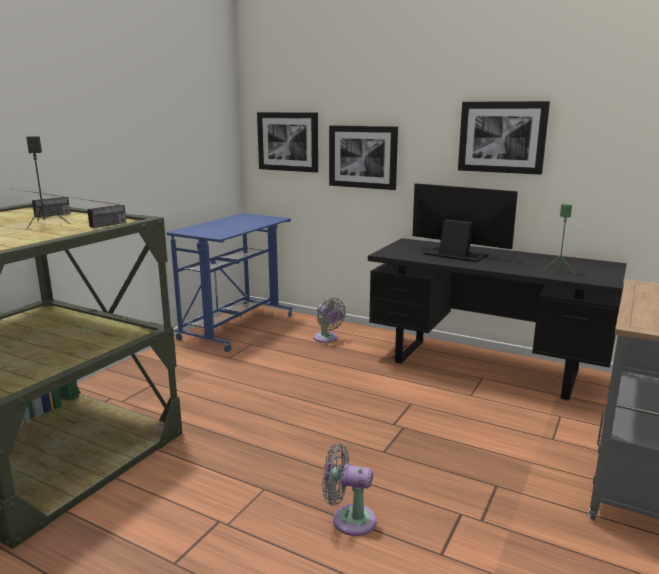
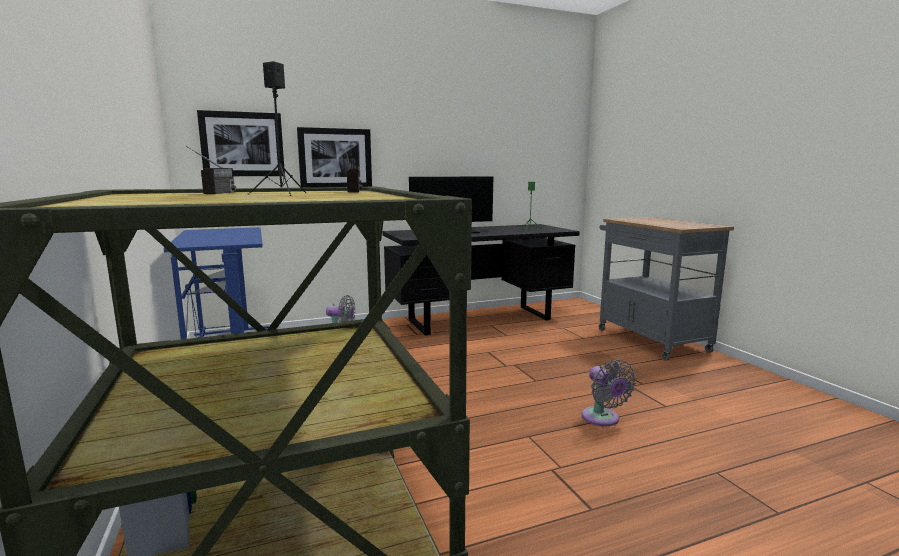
camera: 50 degrees left, 5 degrees down
grey fan [322,443,376,536] -> grey fan turned 75 degrees counterclockwise [582,359,636,426]
picture [458,101,550,175] -> none

